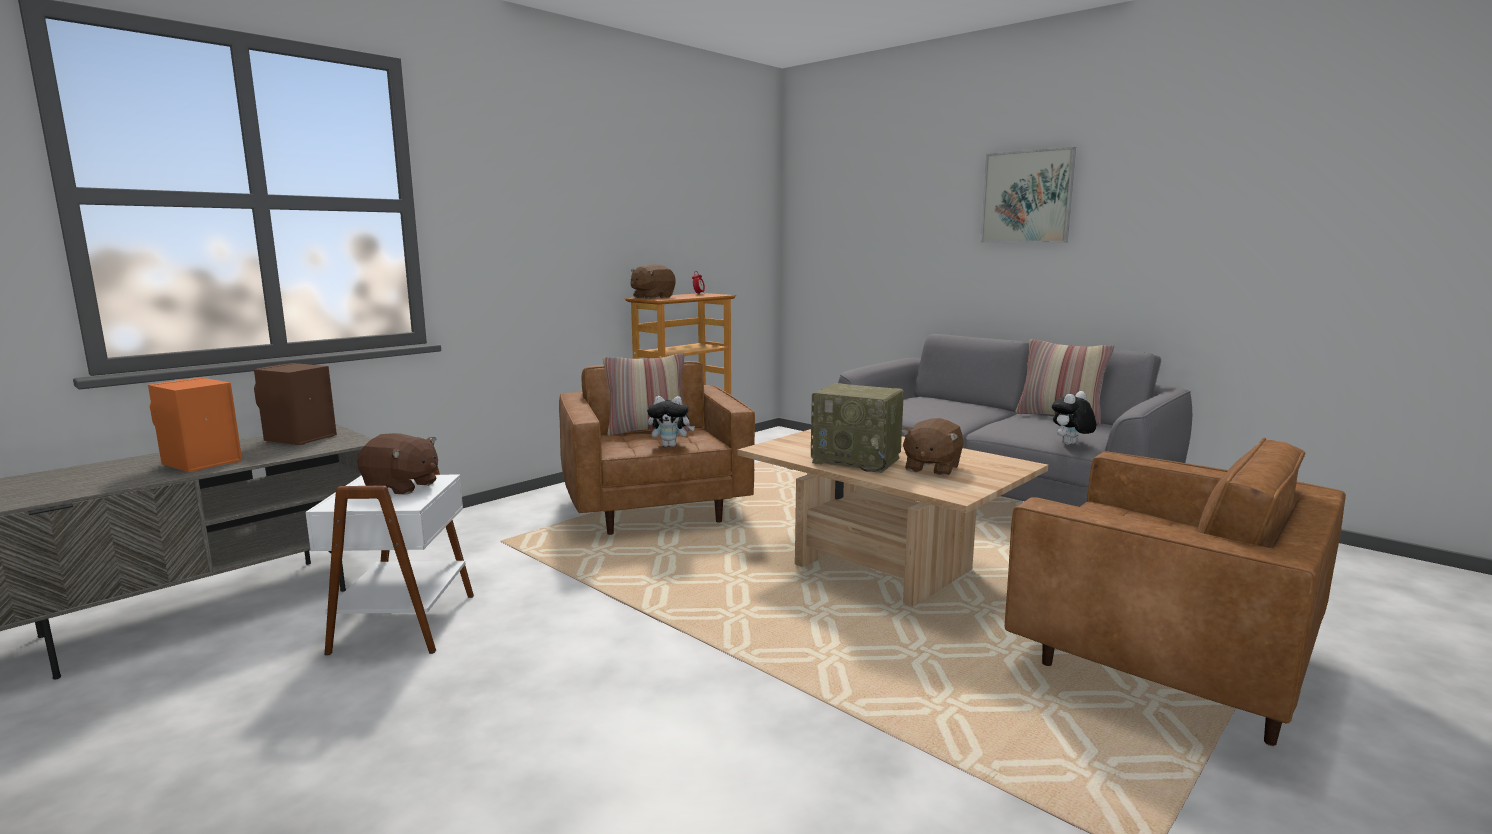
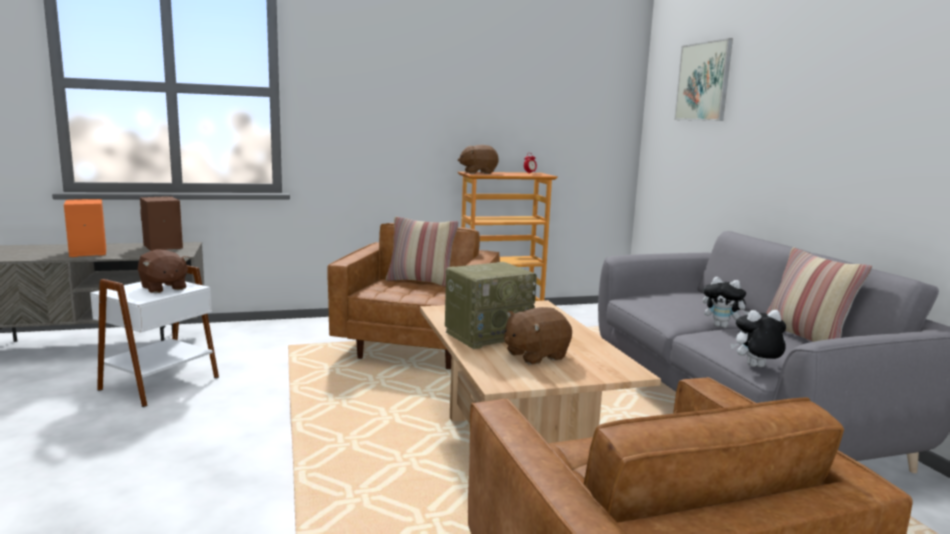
camera: 30 degrees right, 0 degrees up
plush toy [647,396,695,447] -> plush toy moved to [703,277,749,328]
radio [811,383,904,473] -> radio turned 90 degrees counterclockwise [445,262,537,349]
picture [980,147,1076,243] -> picture moved to [674,38,733,121]

